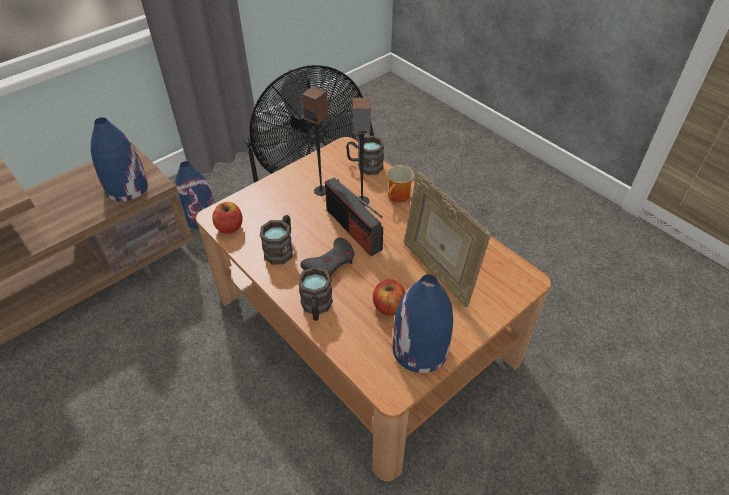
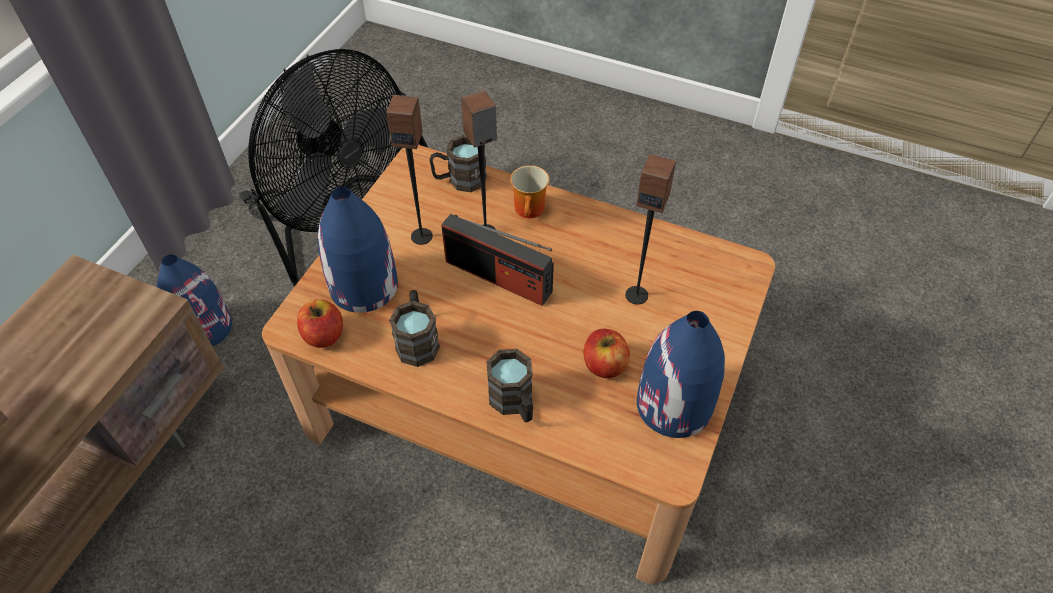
camera: 25 degrees left, 5 degrees up
blue vase [91,117,148,201] -> blue vase moved to [318,187,398,313]
grey game controller [300,238,354,277] -> none
picture frame [404,171,491,307] -> speaker [625,154,676,305]

